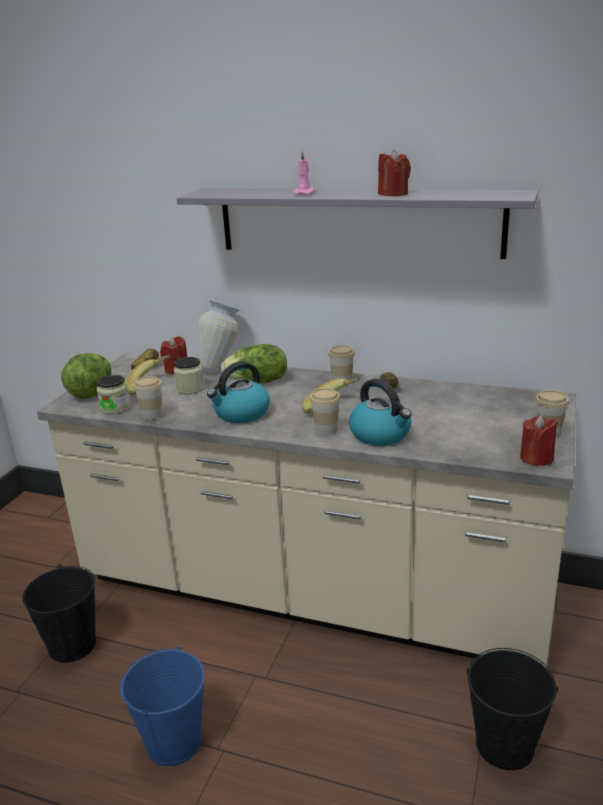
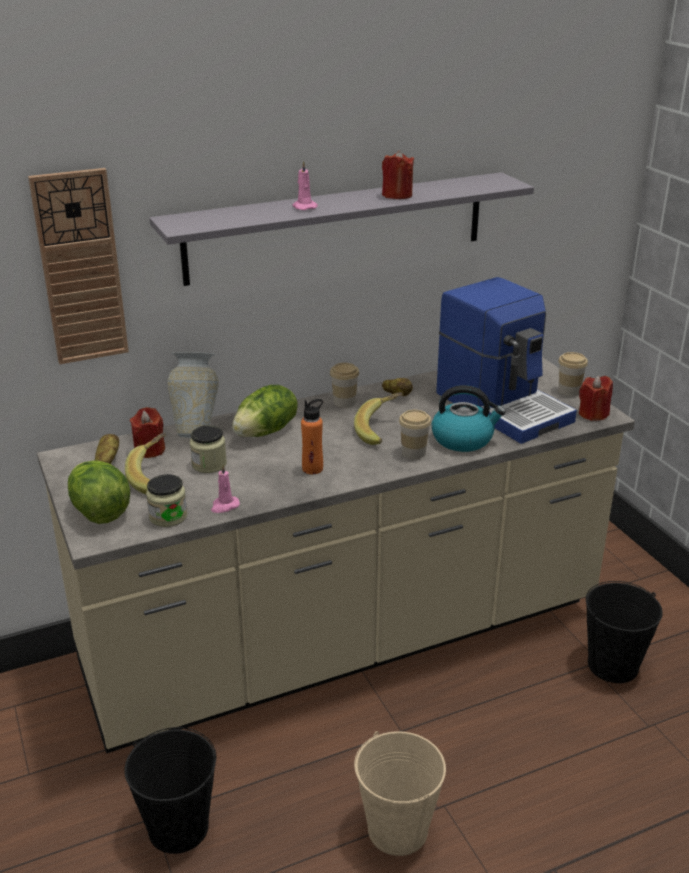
camera: 45 degrees left, 5 degrees up
blue bucket [120,646,205,766] -> beige bucket [354,731,446,856]
cup [133,376,163,420] -> pink candle [211,464,240,513]
kettle [207,361,270,423] -> orange bottle [301,399,323,474]
none -> wall clock [28,168,129,364]
none -> coffee machine [436,277,577,444]

